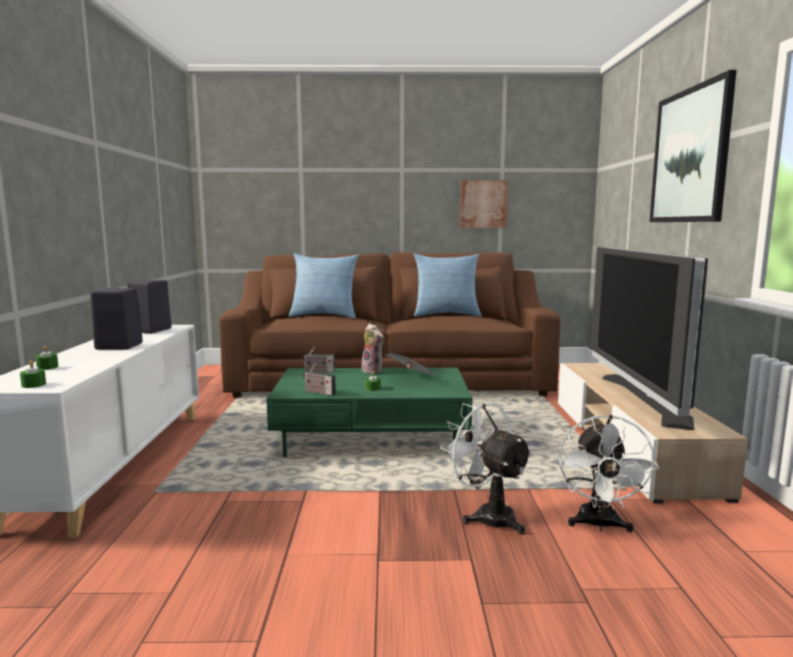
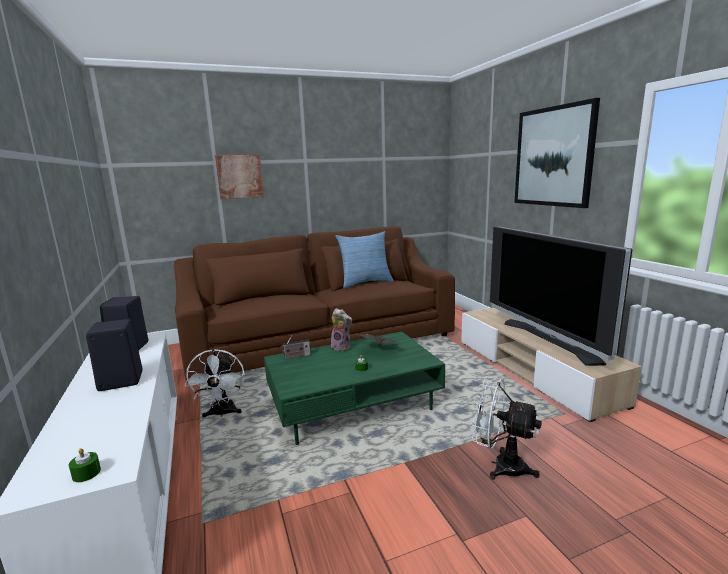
camera: 20 degrees left, 5 degrees up
green candle [35,346,58,370] -> none
pillow [289,253,359,318] -> none
radio [303,363,336,396] -> none
picture [460,180,508,228] -> picture moved to [215,154,264,199]
white fan [559,415,659,532] -> white fan moved to [184,349,245,418]

